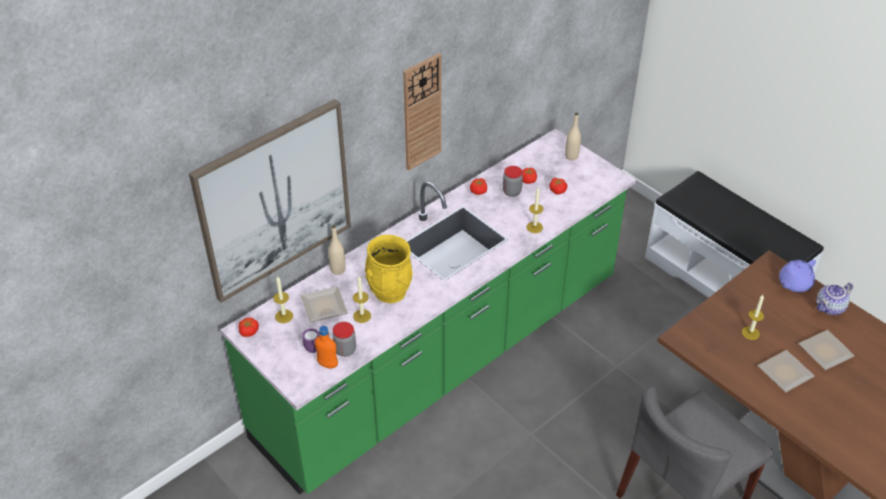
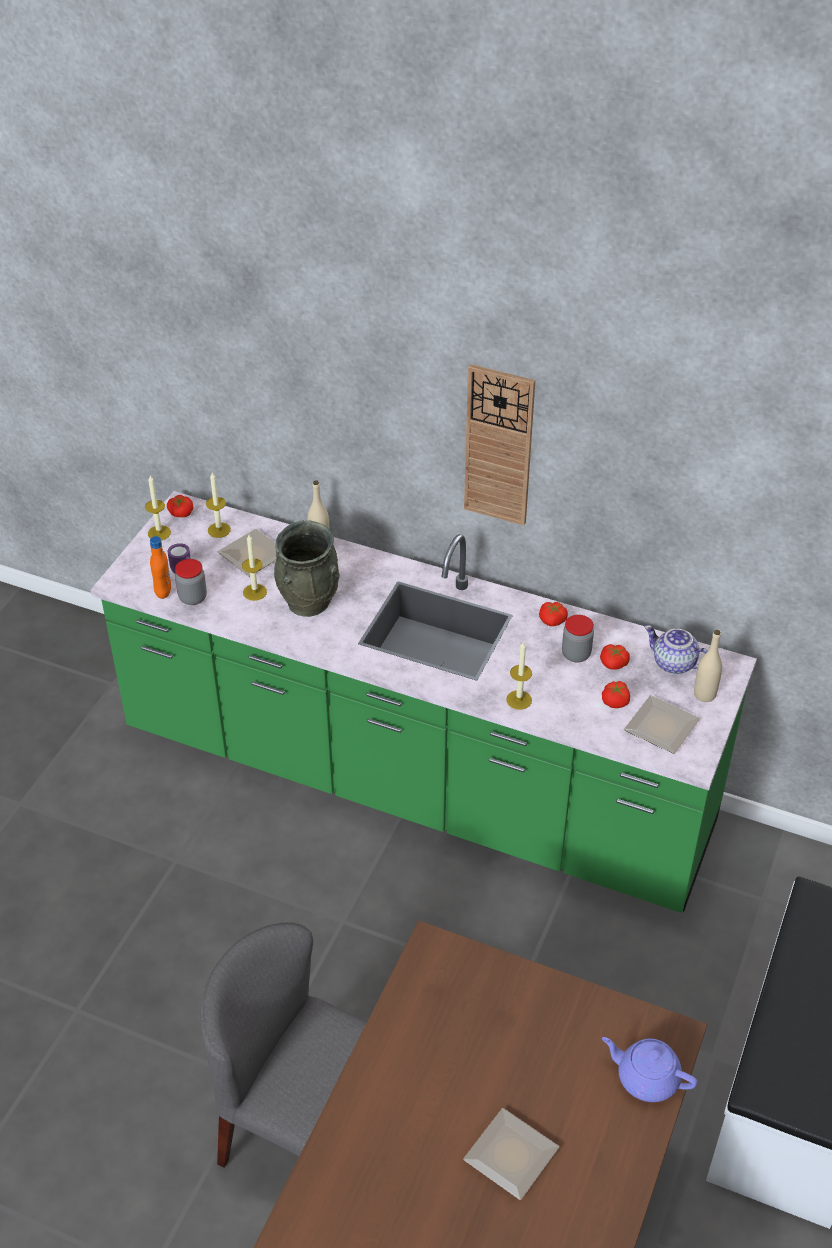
camera: 65 degrees right, 0 degrees up
picture [189,99,351,303] -> none
yellow vase [365,235,413,303] -> grey vase [274,520,340,617]
candle [742,295,764,340] -> candle moved to [145,476,171,540]
plate [758,350,815,392] -> plate moved to [624,695,700,754]
teapot [817,283,853,315] -> teapot moved to [644,625,708,674]

